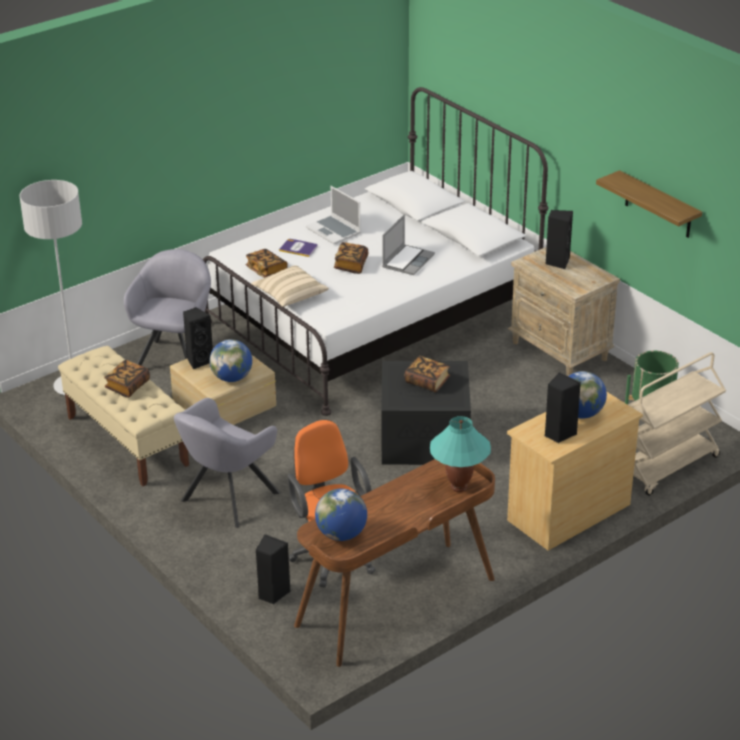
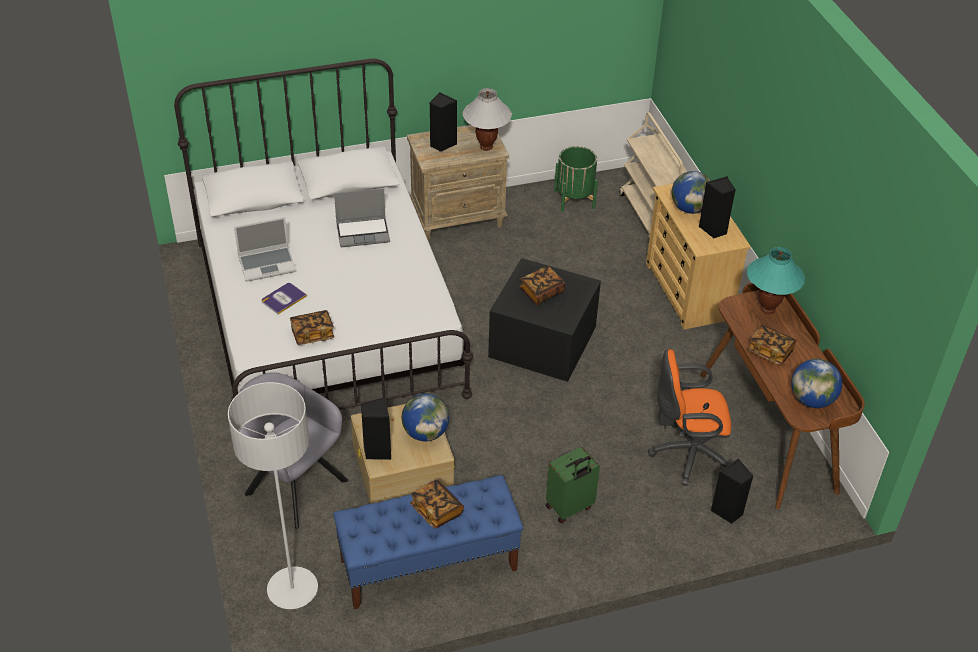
camera: 70 degrees left, 10 degrees up
beige bench [58,346,189,486] -> blue bench [333,475,523,609]
grey armchair [174,398,280,528] -> green suitcase [546,447,600,523]
beige pillow [251,265,329,307] -> none
book [334,242,368,274] -> book moved to [747,325,797,365]
laptop [382,214,435,275] -> laptop turned 120 degrees clockwise [334,188,390,247]
shelf [596,170,702,238] -> none
none -> white table lamp [462,88,512,151]

